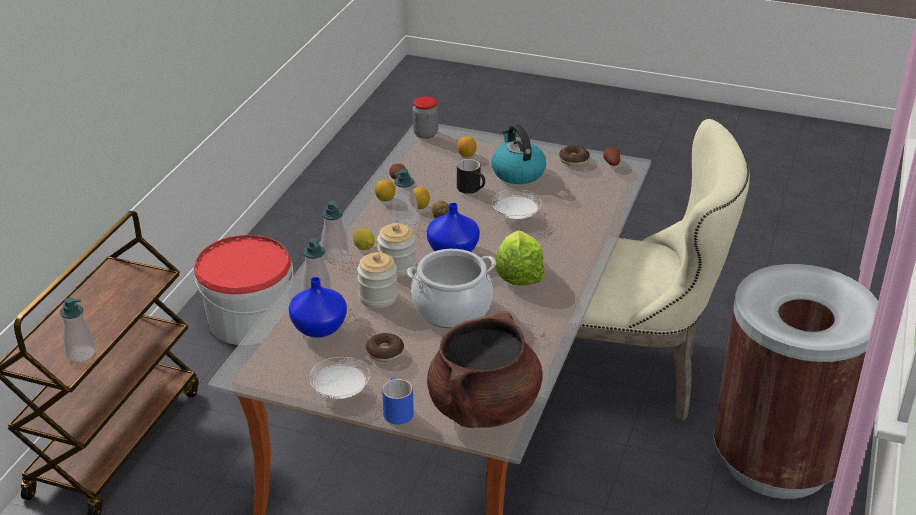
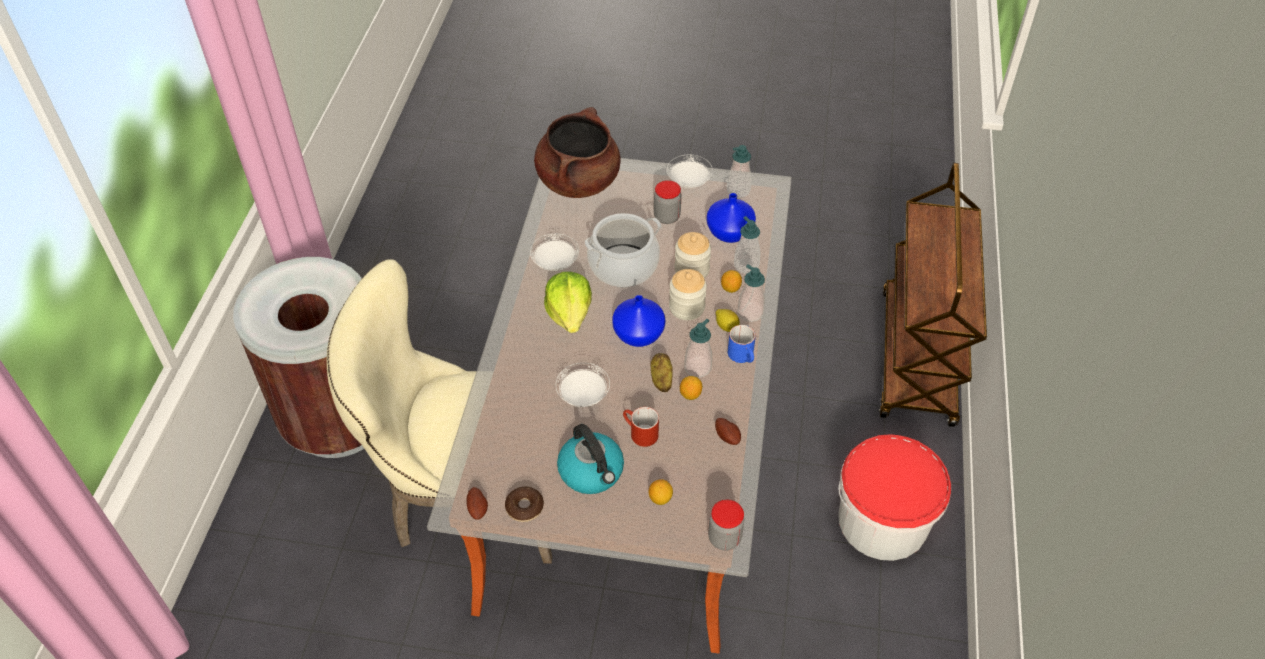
camera: 170 degrees right, 15 degrees up
soap dispenser [60,297,95,362] -> soap dispenser moved to [727,145,752,198]
donut [366,333,404,362] -> jar [654,180,681,224]
lemon [375,180,395,201] -> lemon moved to [721,270,742,293]
blue mug [382,377,414,424] -> blue mug moved to [728,325,756,363]
black mug [457,159,485,194] -> red mug [623,407,659,447]
none -> white plate [530,234,579,271]

